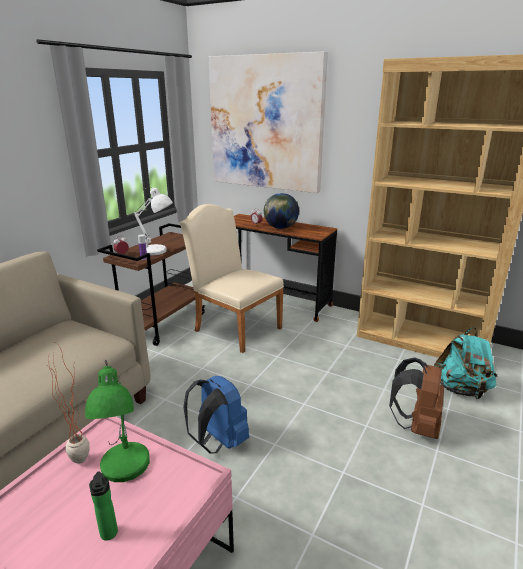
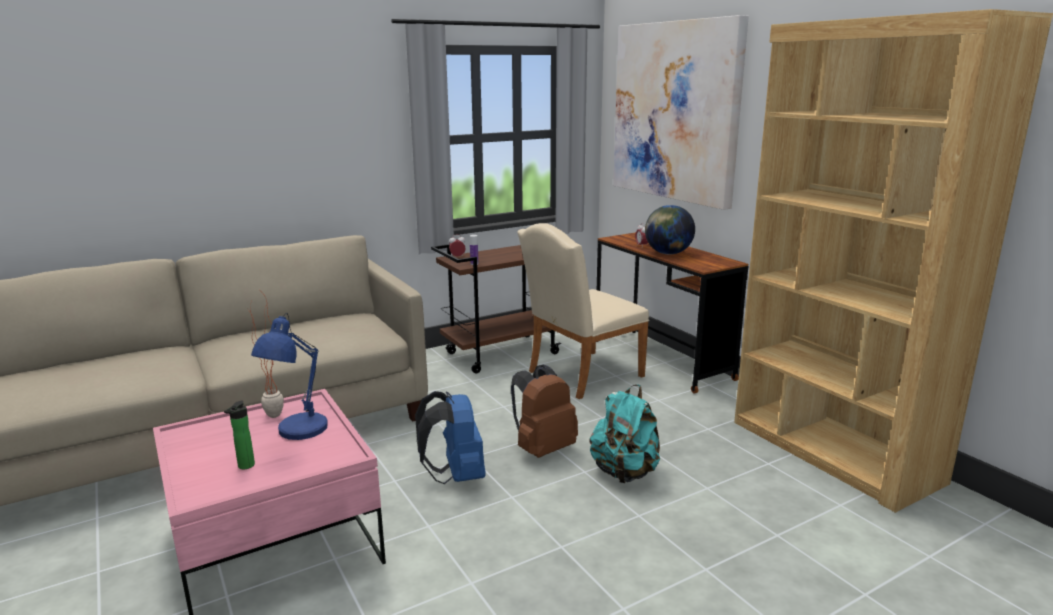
camera: 30 degrees right, 5 degrees down
green table lamp [85,360,150,482] -> blue table lamp [251,313,328,440]
white table lamp [133,187,173,255] -> none
beige chair [180,204,284,353] -> beige chair turned 105 degrees counterclockwise [517,223,649,399]
brown backpack [389,357,444,439] -> brown backpack moved to [511,364,578,458]
turquoise backpack [434,327,497,399] -> turquoise backpack moved to [590,385,660,483]

